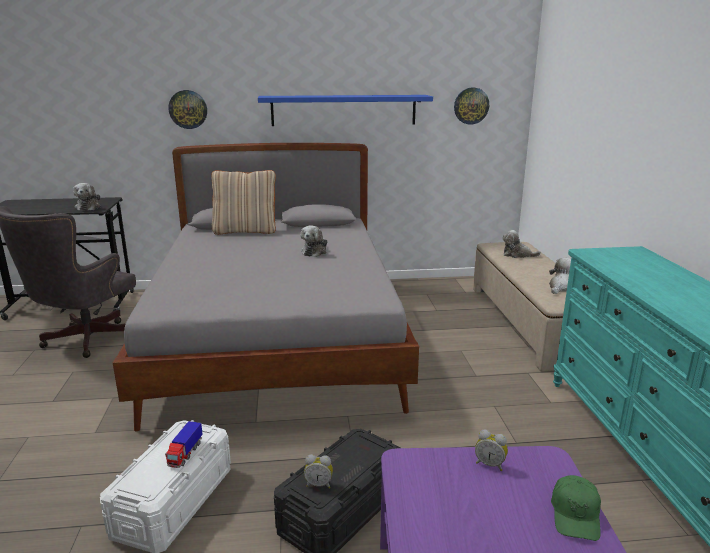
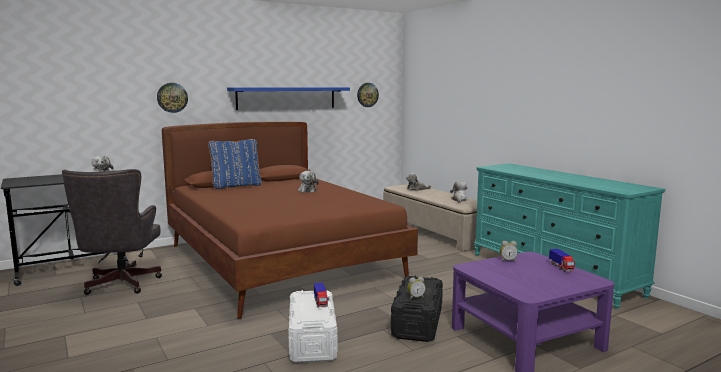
camera: 25 degrees left, 10 degrees down
grey bed [113,143,419,431] -> brown bed [162,121,418,319]
beige pillow [211,170,276,235] -> blue pillow [208,139,262,190]
green cap [551,475,601,541] -> toy truck [549,249,575,272]

